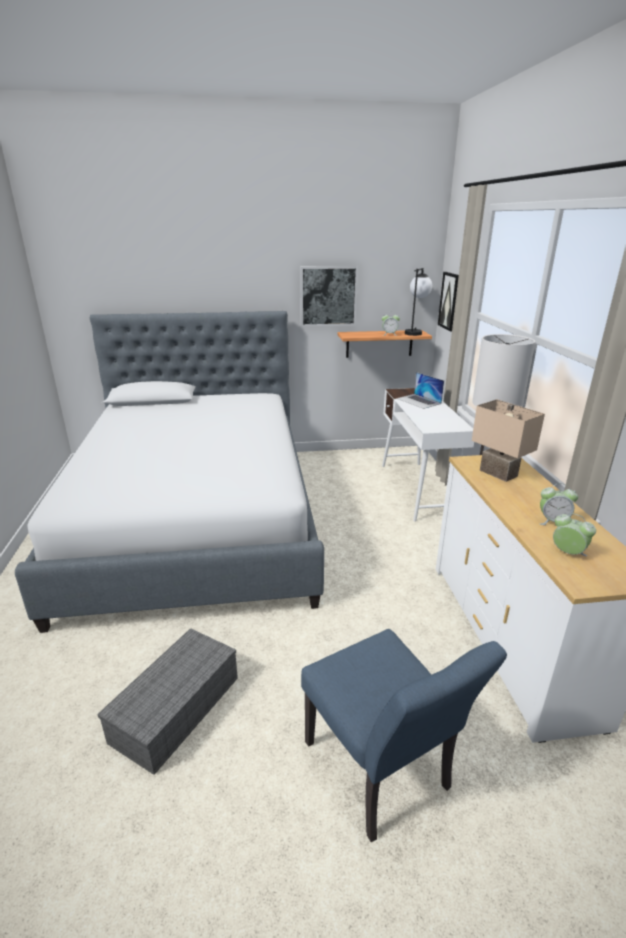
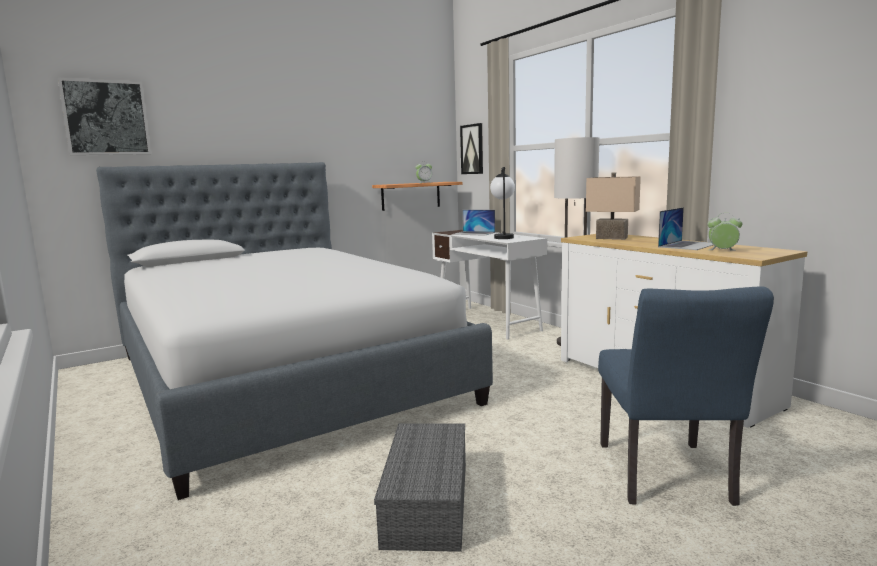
camera: 25 degrees left, 15 degrees down
picture [300,266,358,326] -> picture moved to [58,77,152,155]
blue chair [301,629,507,842] -> blue chair turned 60 degrees clockwise [598,286,774,506]
table lamp [405,268,432,336] -> table lamp moved to [490,167,515,239]
alarm clock [540,483,578,525] -> laptop [658,207,713,250]

